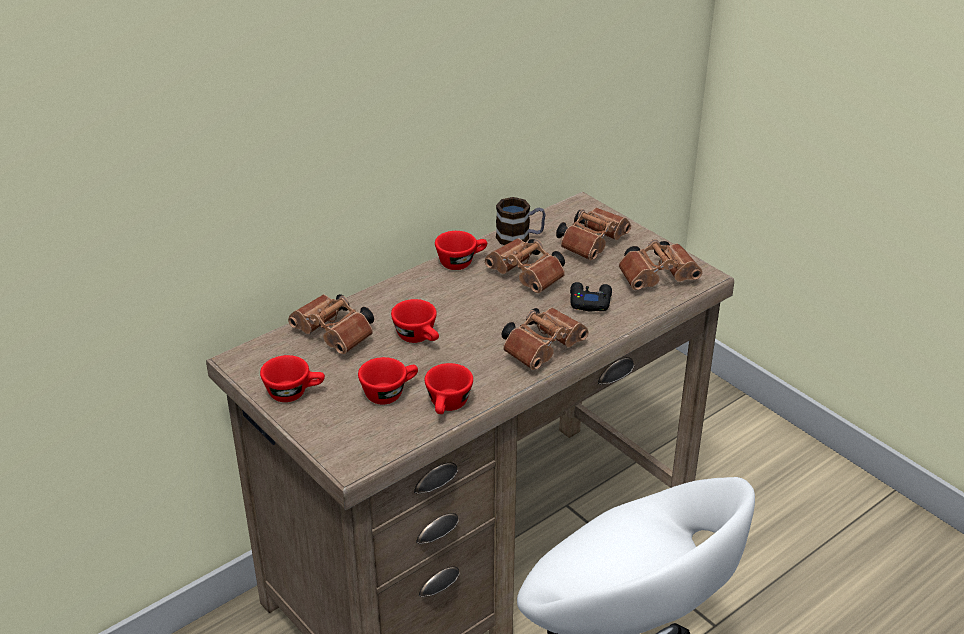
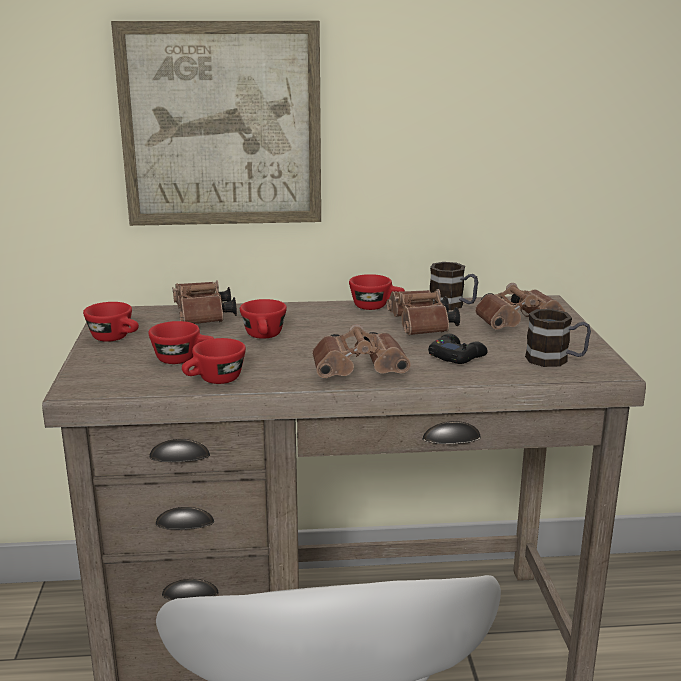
camera: 35 degrees right, 15 degrees down
brown binoculars [619,239,702,290] -> mug [525,309,591,367]
none -> picture [111,21,321,226]

